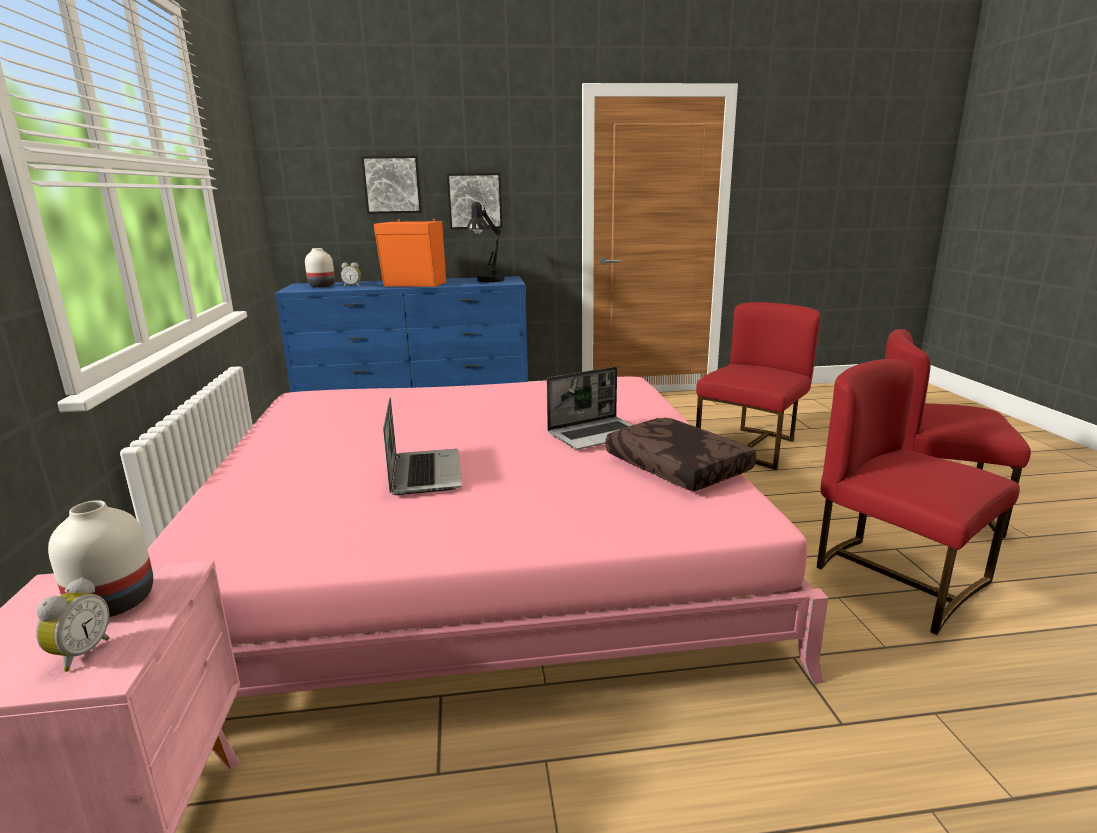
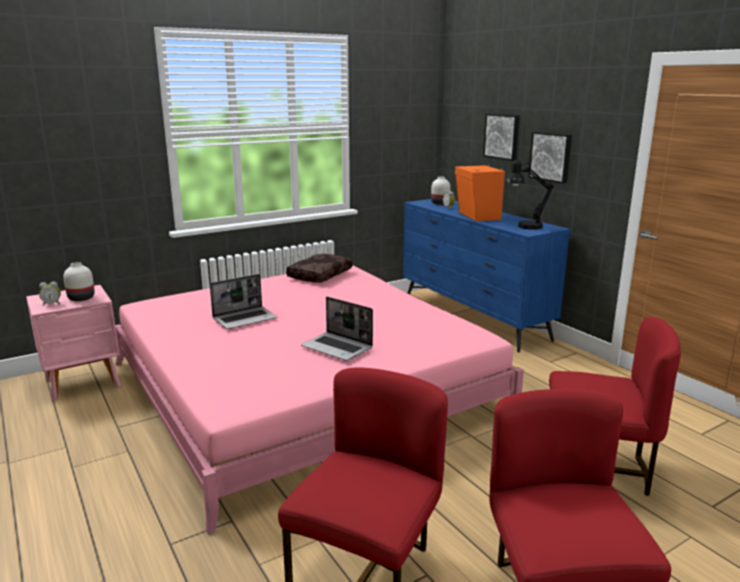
camera: 65 degrees right, 0 degrees up
brown pillow [605,418,756,491] -> brown pillow moved to [286,254,352,283]

